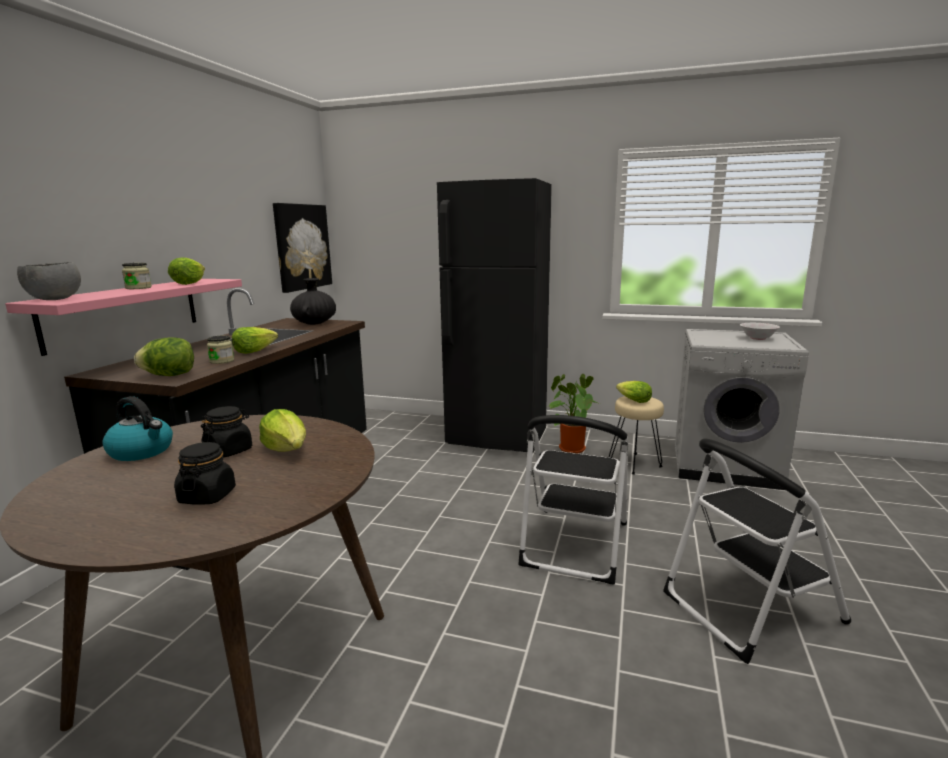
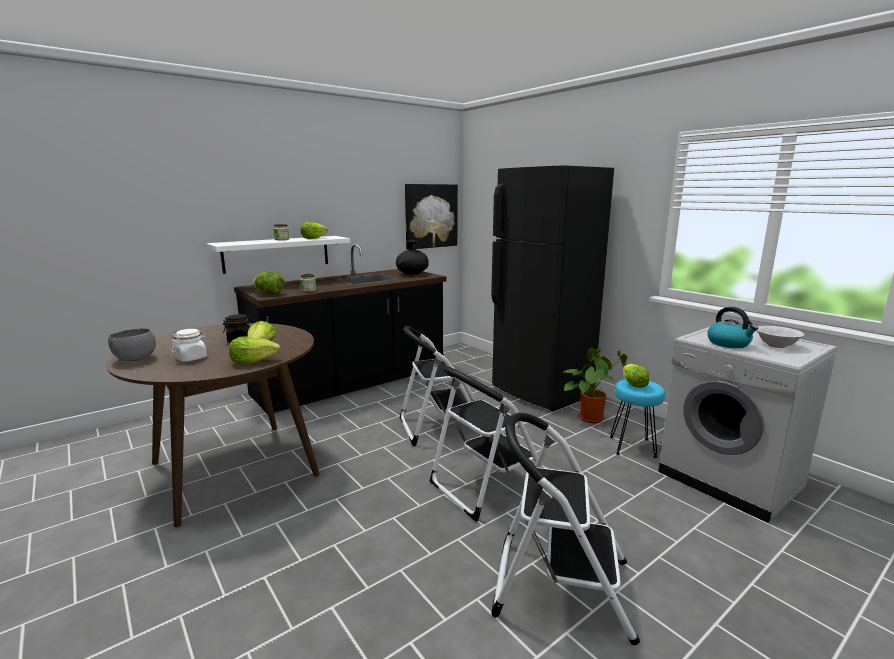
camera: 35 degrees right, 0 degrees up
pink shelf [5,279,242,356] -> white shelf [206,236,350,274]
grey bowl [17,262,81,300] -> grey bowl moved to [108,328,156,361]
kettle [102,396,173,461] -> kettle moved to [708,307,758,348]
black jar [174,442,236,505] -> white jar [172,329,207,362]
lettuce [232,327,278,354] -> lettuce moved to [229,336,280,364]
beige stool [609,396,664,474] -> turquoise stool [610,379,665,458]
none -> step ladder [400,326,471,446]

